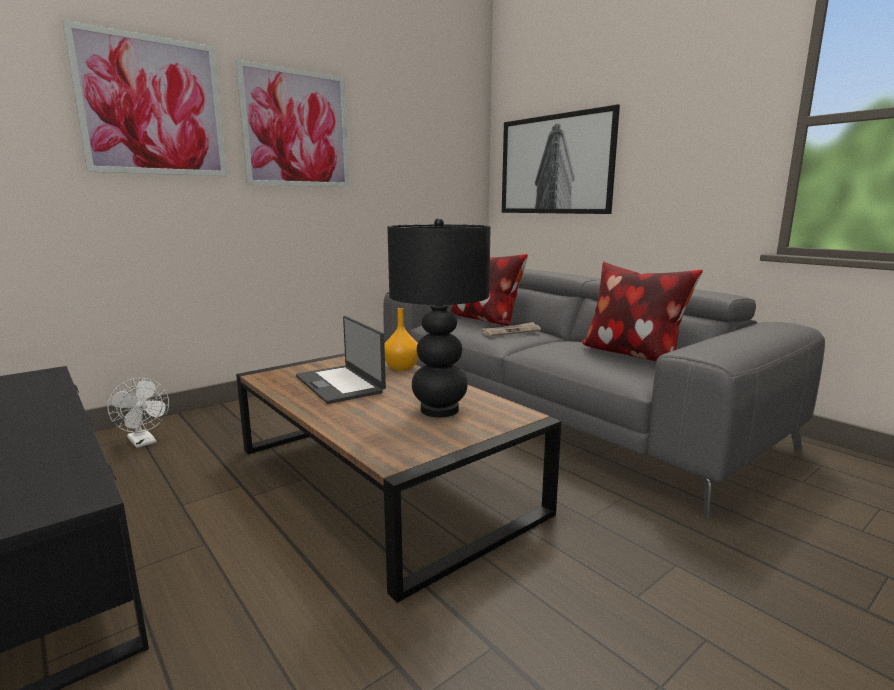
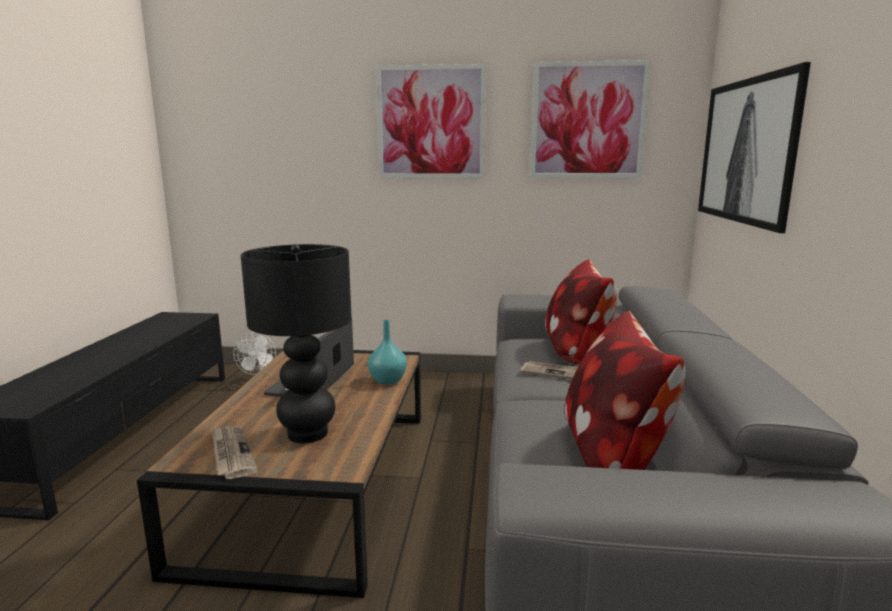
camera: 45 degrees right, 0 degrees up
picture [63,20,227,176] -> picture moved to [530,60,651,178]
orange vase [384,308,419,371] -> turquoise vase [368,320,407,385]
none -> newspaper [211,426,258,479]

